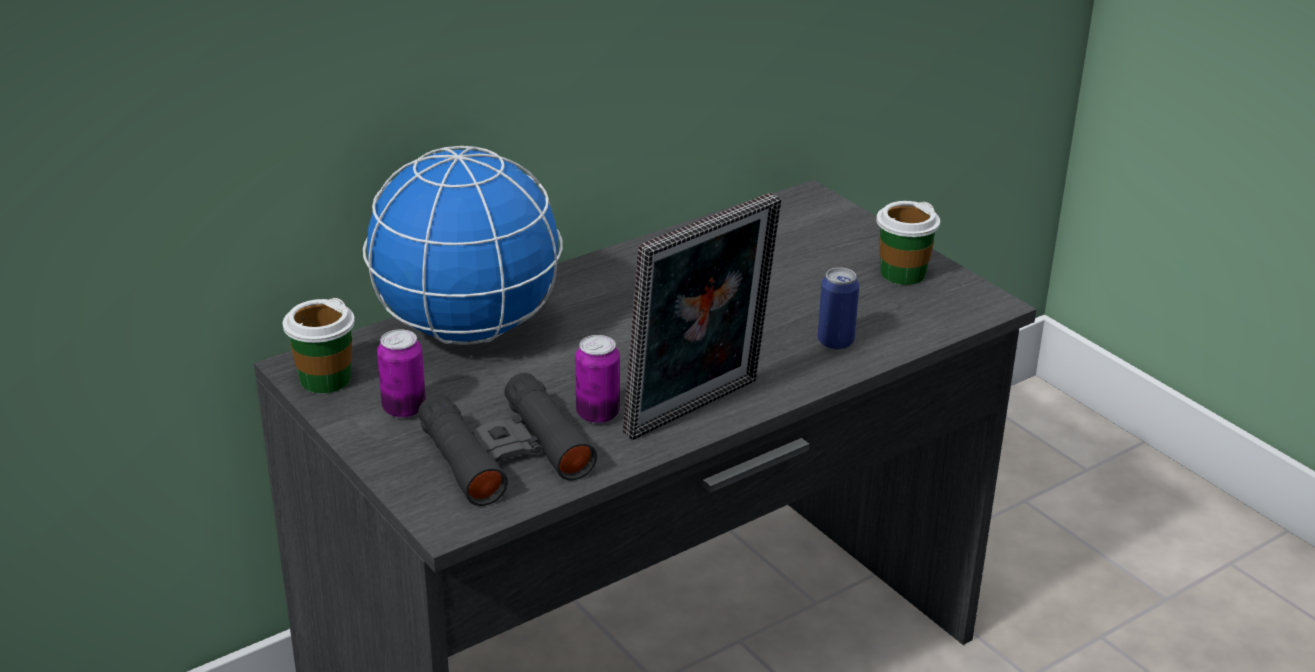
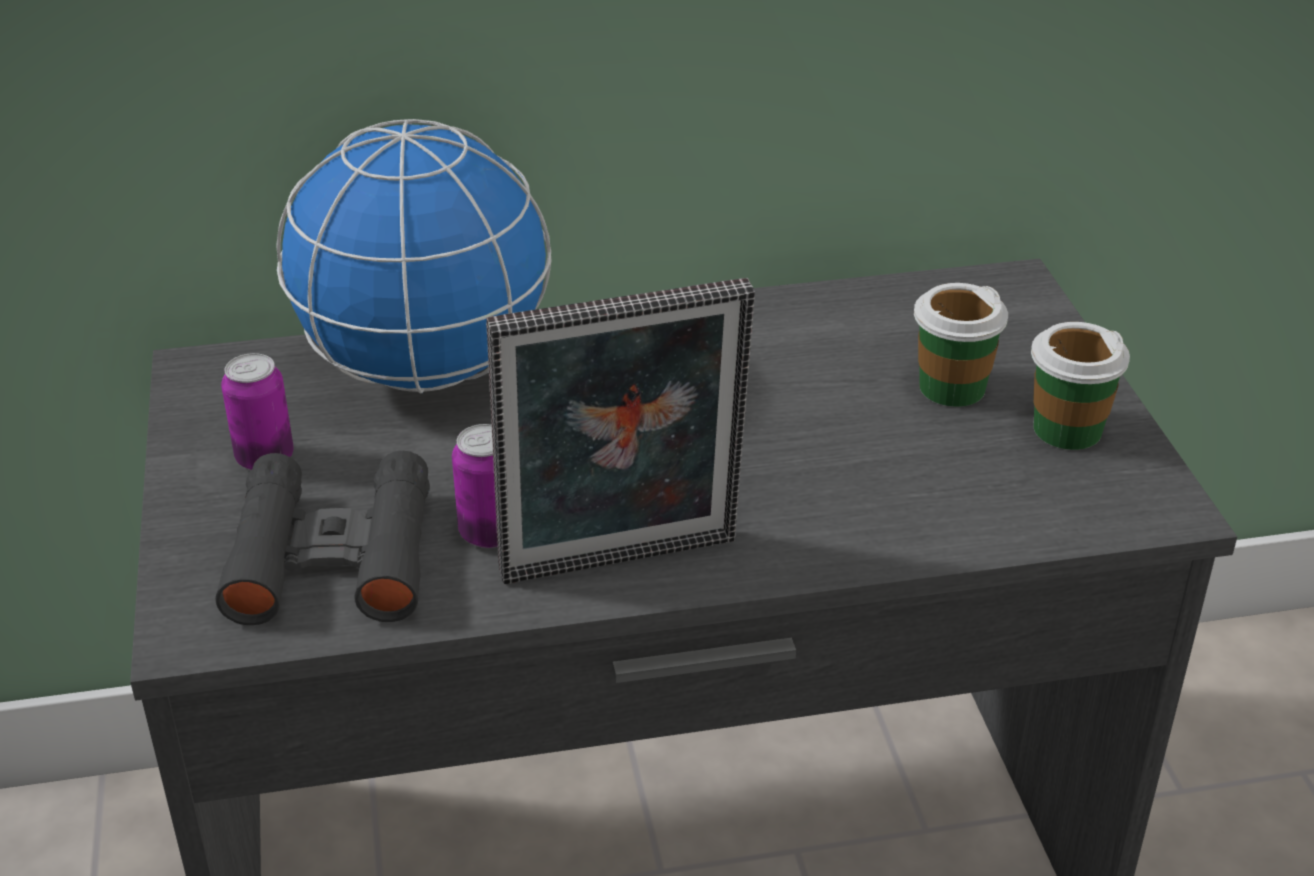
camera: 25 degrees right, 5 degrees up
cup [282,298,355,393] -> cup moved to [914,283,1008,407]
can [818,267,859,350] -> none

